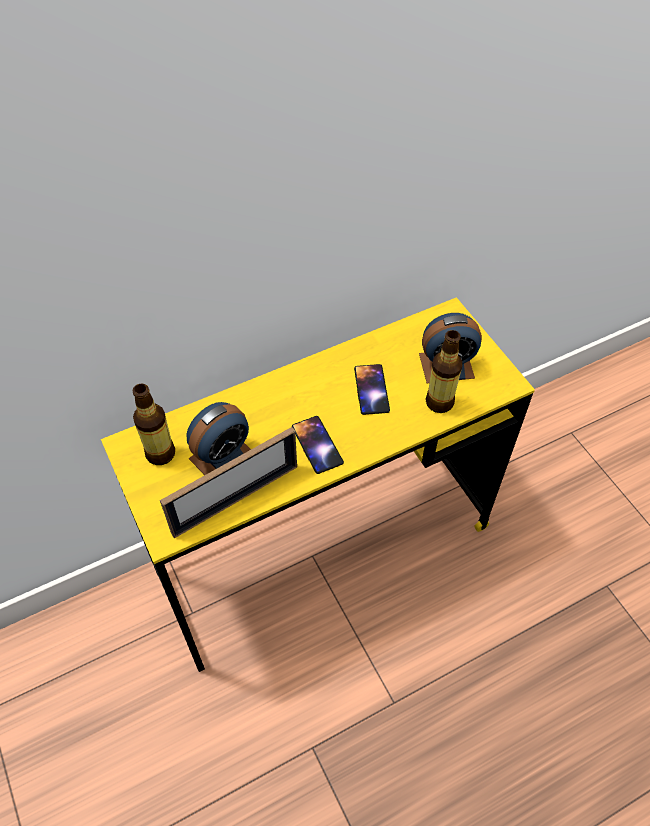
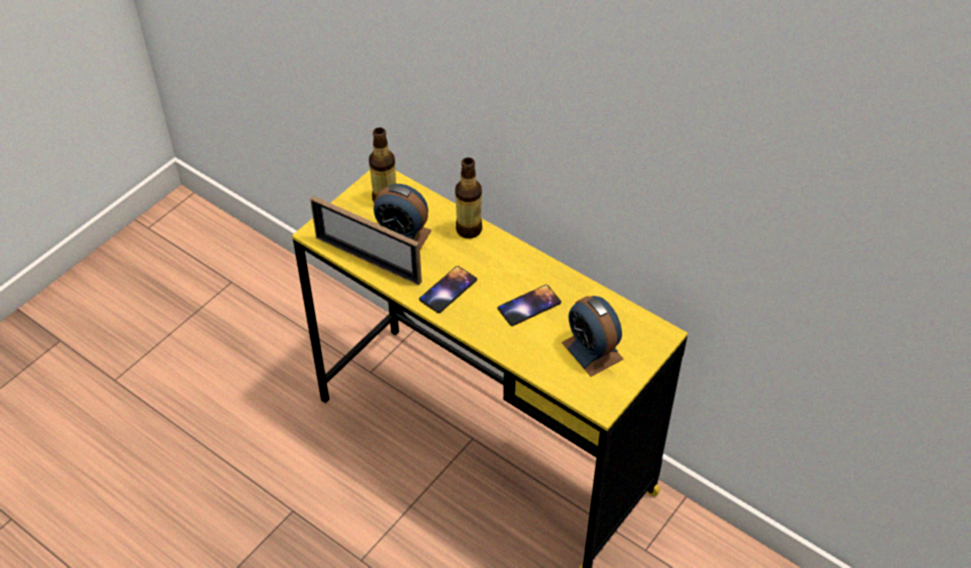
camera: 65 degrees right, 5 degrees down
bottle [426,330,462,413] -> bottle moved to [455,158,482,238]

